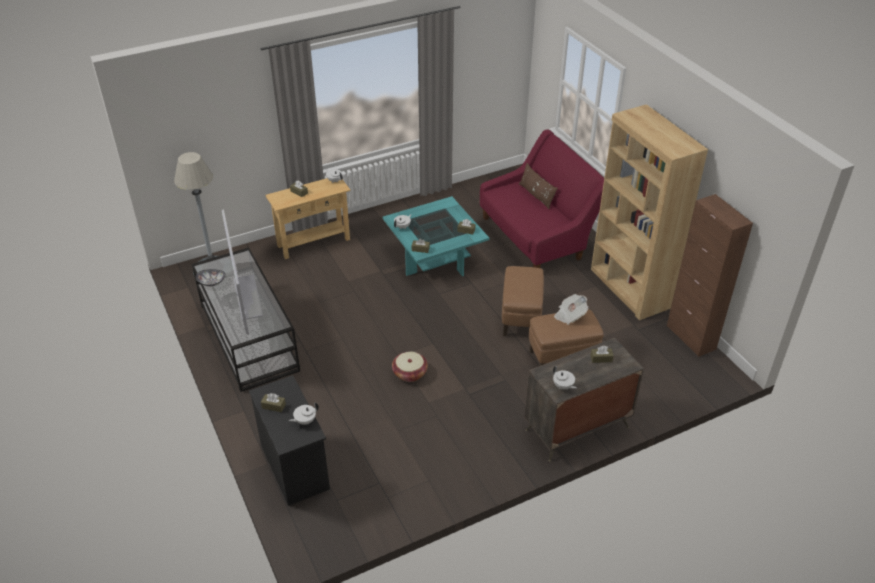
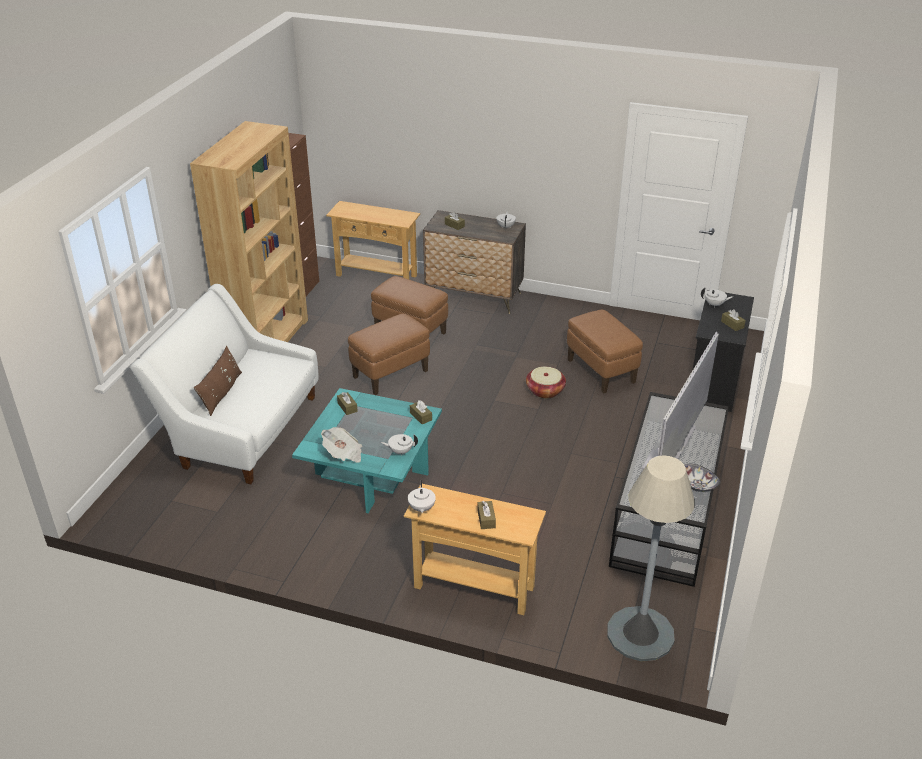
camera: 135 degrees left, 5 degrees down
red sofa [480,129,604,268] -> white sofa [130,284,319,484]
newspaper [554,294,588,325] -> newspaper moved to [321,427,362,463]
none -> beige console table [326,201,420,279]
none -> brown ottoman [567,310,643,394]

